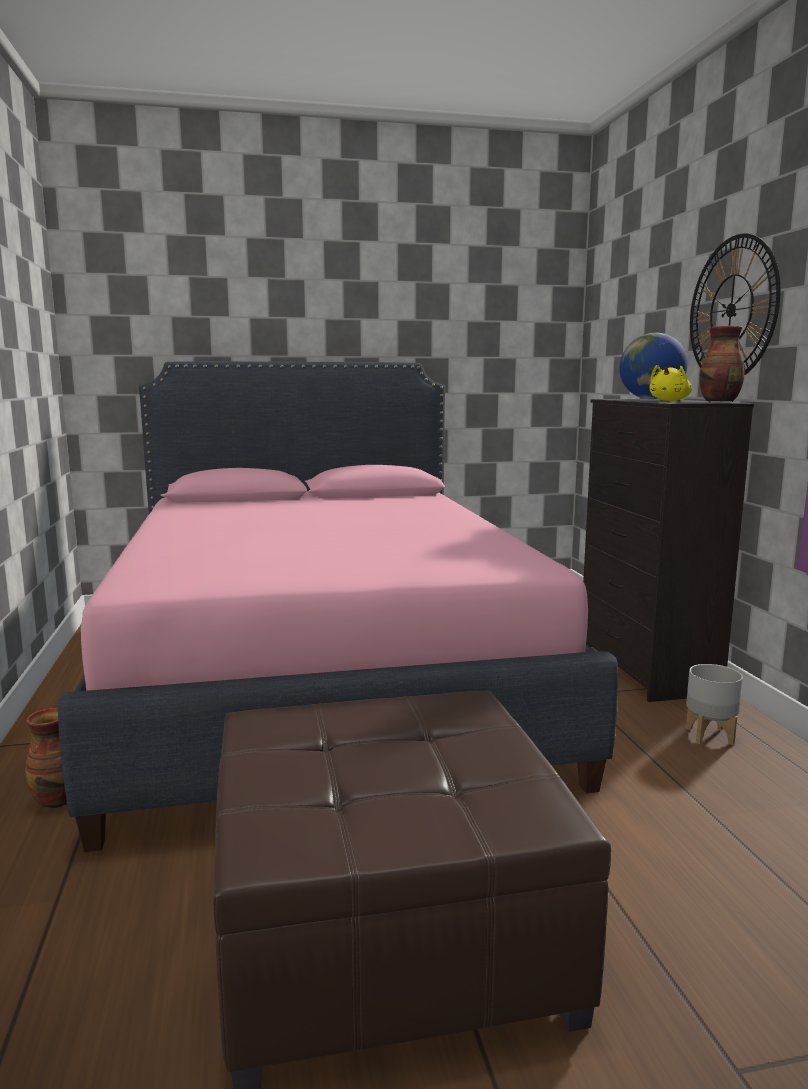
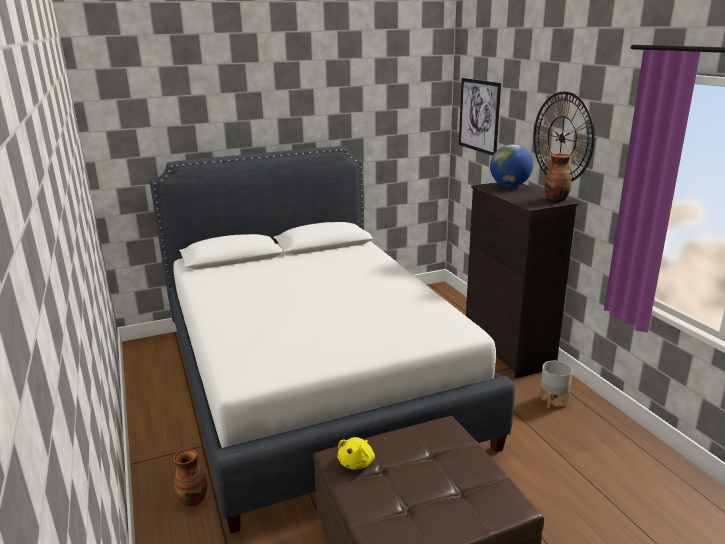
camera: 10 degrees left, 10 degrees up
pink bed [58,361,618,852] -> white bed [150,146,515,534]
yellow plush toy [650,365,692,401] -> yellow plush toy moved to [338,437,375,469]
none -> picture [459,78,501,156]

